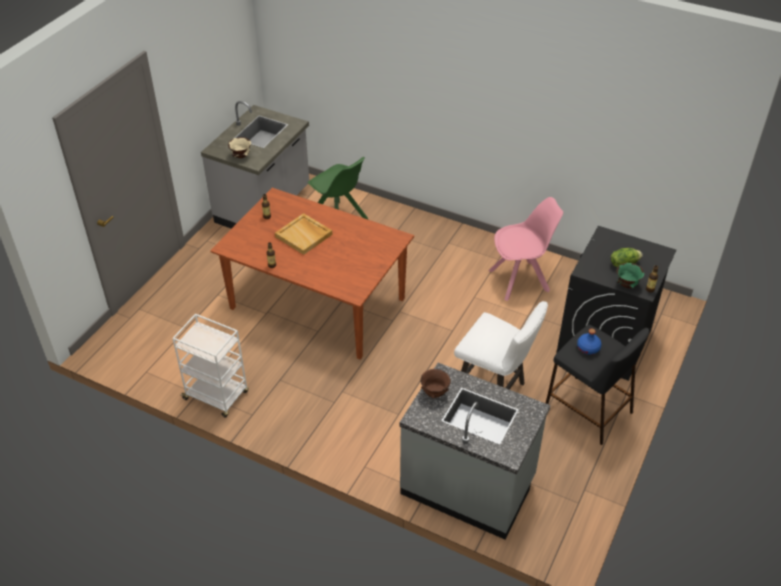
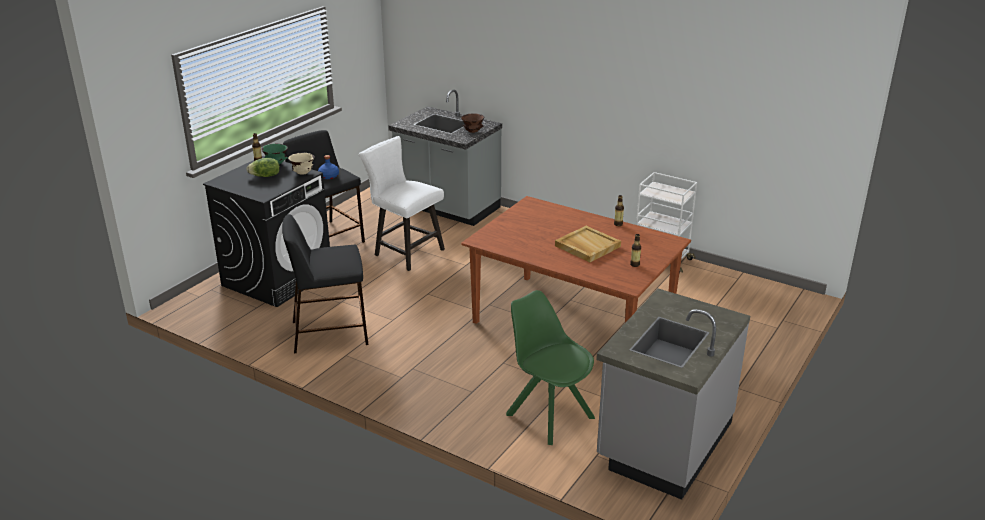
camera: 175 degrees left, 15 degrees down
beige bowl [228,137,251,158] -> beige bowl moved to [288,153,315,175]
pink chair [488,197,563,301] -> black stool [282,214,369,353]

